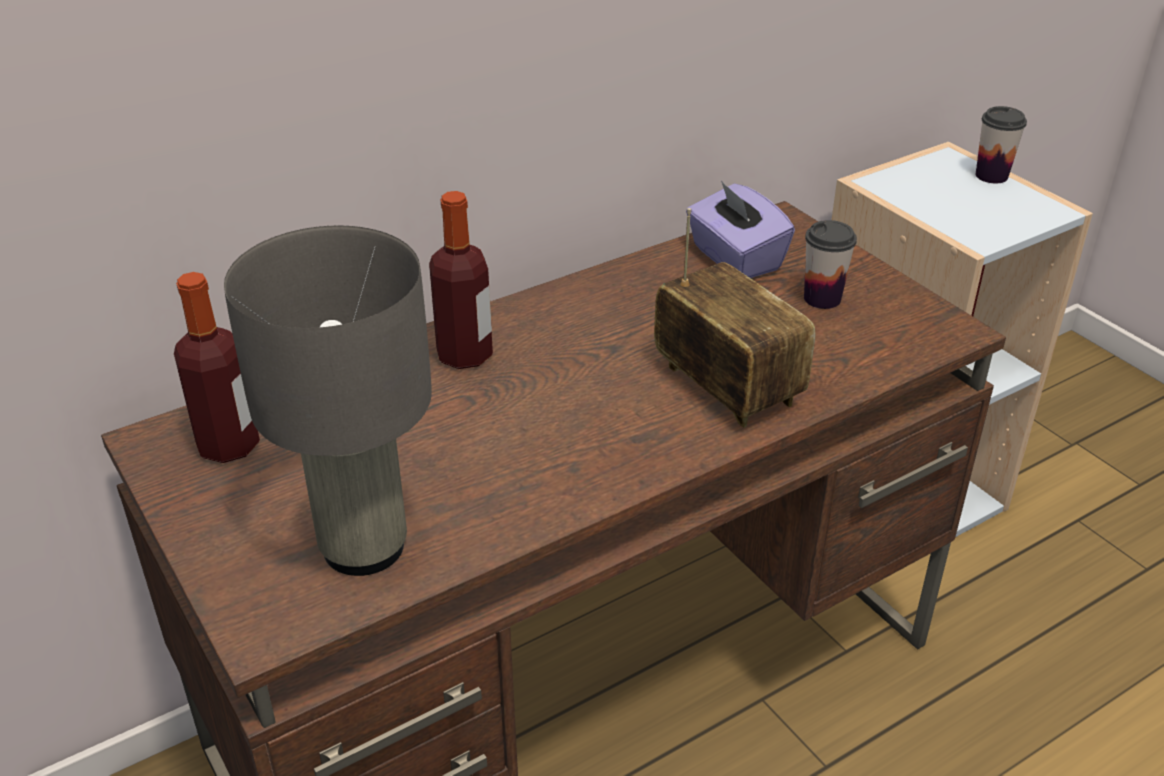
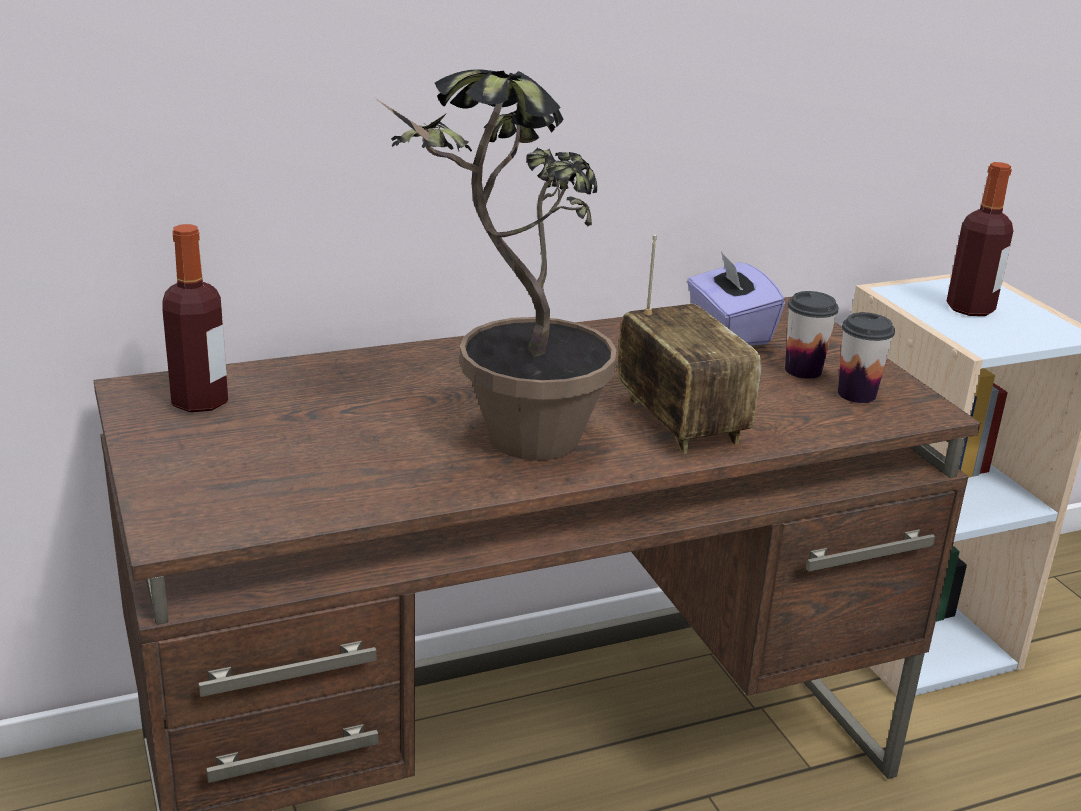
camera: 10 degrees right, 10 degrees down
grey table lamp [224,226,432,576] -> none
bottle [429,191,493,369] -> bottle moved to [947,162,1013,316]
cup [976,106,1027,184] -> cup moved to [838,312,895,403]
none -> potted plant [375,69,616,461]

